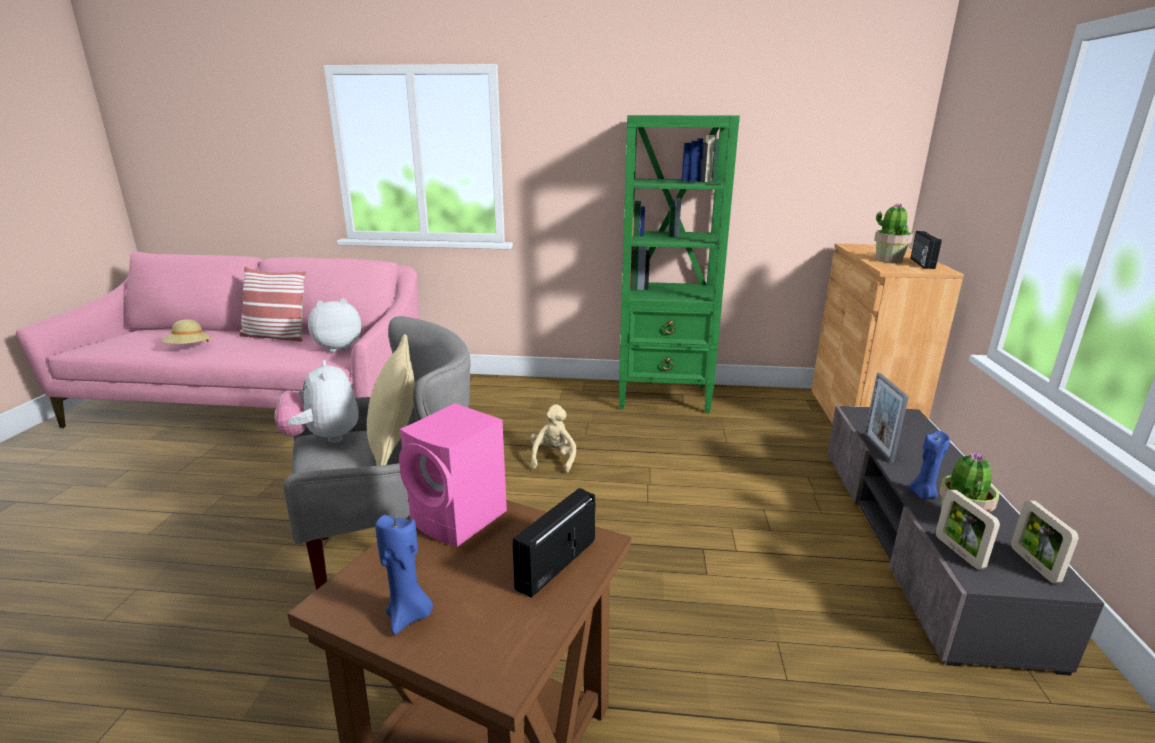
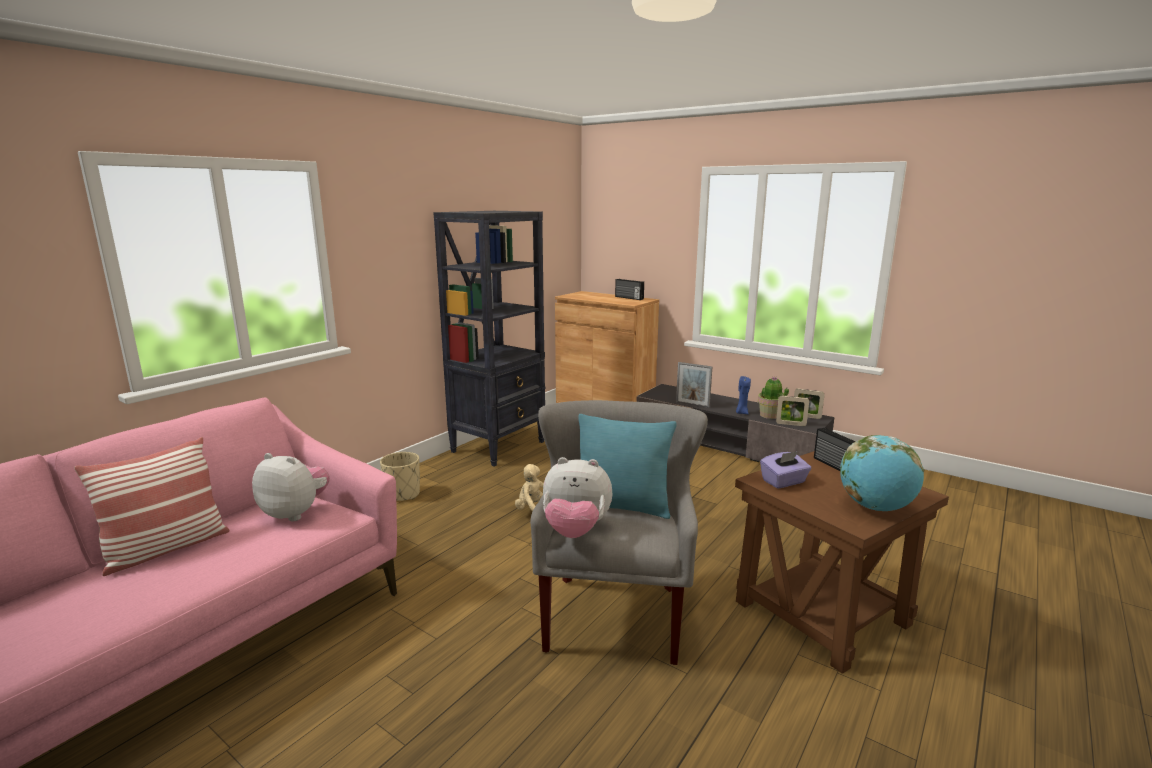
camera: 60 degrees left, 5 degrees down
beige hat [162,319,212,344] -> none
plush toy [308,298,361,352] -> plush toy turned 105 degrees clockwise [252,453,330,522]
beige pillow [367,334,415,466] -> turquoise pillow [578,414,677,519]
blue candle [376,515,433,635] -> globe [840,435,924,511]
pink speaker [399,403,507,547] -> purple tissue box [760,451,811,489]
green bookcase [619,115,740,414] -> black bookcase [433,211,546,467]
potted plant [874,203,913,263] -> none
none -> beige planter [380,452,420,501]

